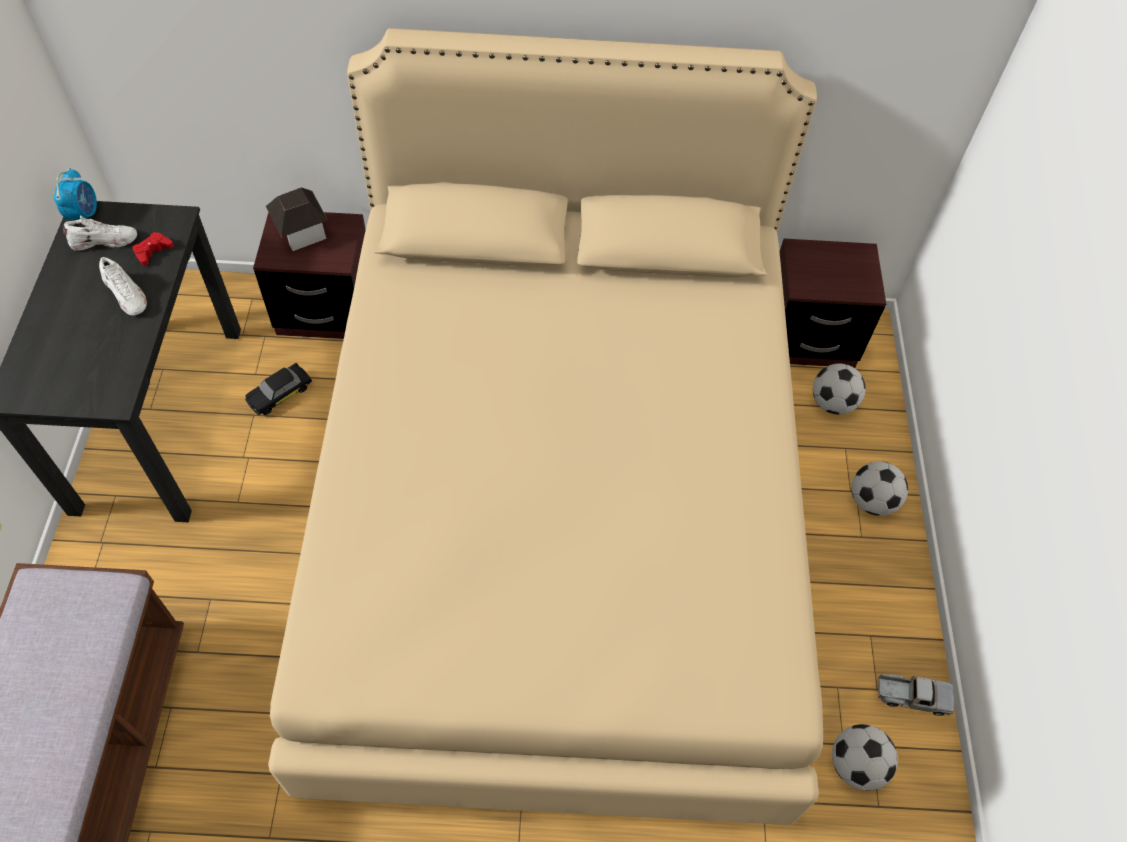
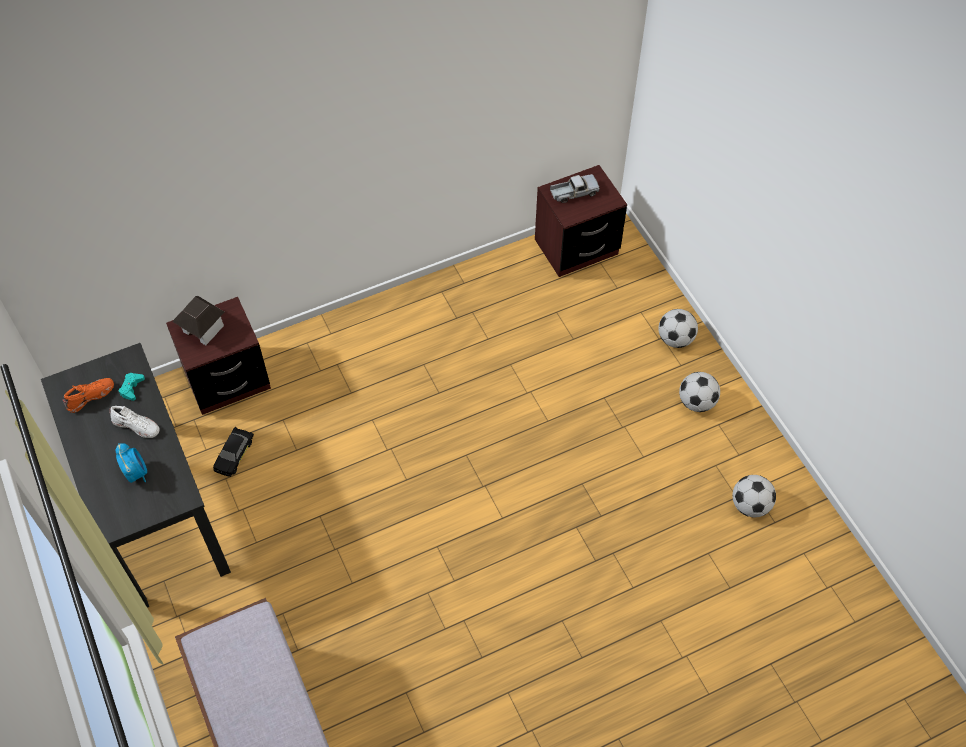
camera: 25 degrees left, 0 degrees up
alarm clock [54,168,97,220] -> alarm clock moved to [116,443,147,483]
white shoe [63,216,137,251] -> orange shoe [62,378,114,413]
red game controller [132,232,174,265] -> turquoise game controller [119,373,145,401]
beige bed [268,28,823,825] -> none
football [813,363,866,414] -> football moved to [679,372,720,412]
toy truck [877,674,954,716] -> toy truck moved to [550,174,600,203]

